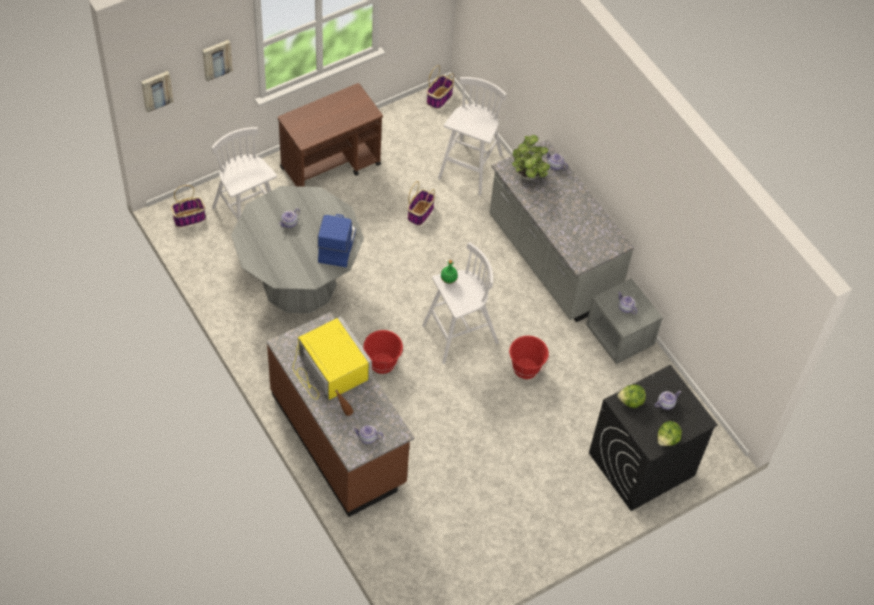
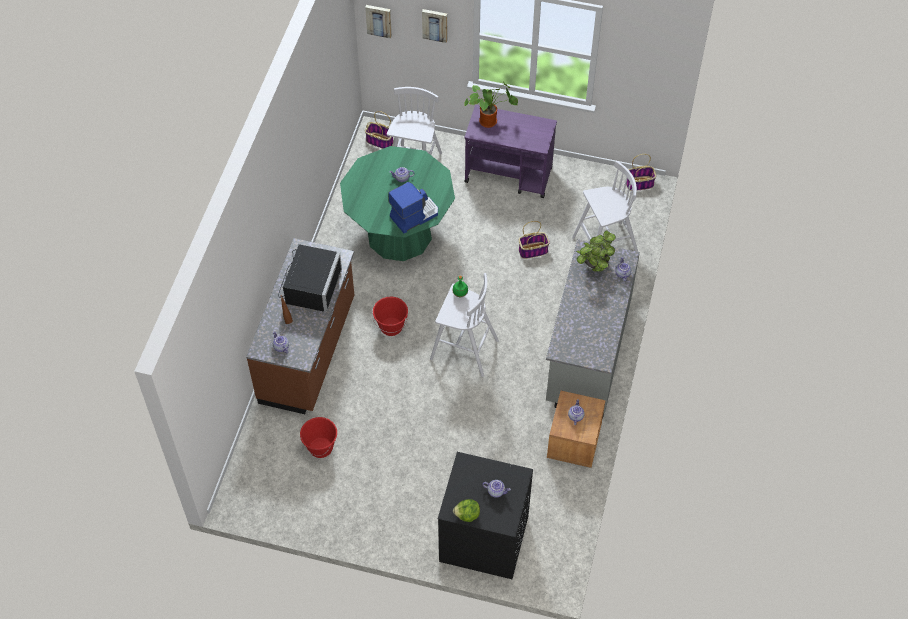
camera: 50 degrees right, 0 degrees up
grey dining table [231,186,364,313] -> green dining table [340,146,455,261]
brown cart [278,83,383,187] -> purple cart [465,105,557,198]
yellow microwave [293,316,372,400] -> black microwave [279,244,342,312]
red bucket [508,336,549,379] -> red bucket moved to [300,417,337,458]
grey nightstand [586,278,663,364] -> brown nightstand [547,391,606,468]
lettuce [618,385,646,408] -> none
none -> potted plant [465,81,518,128]

